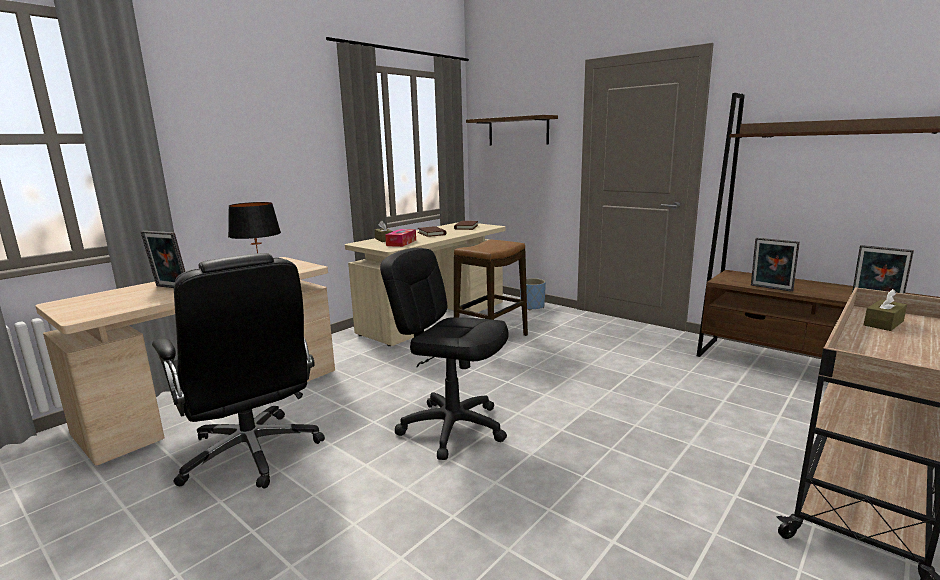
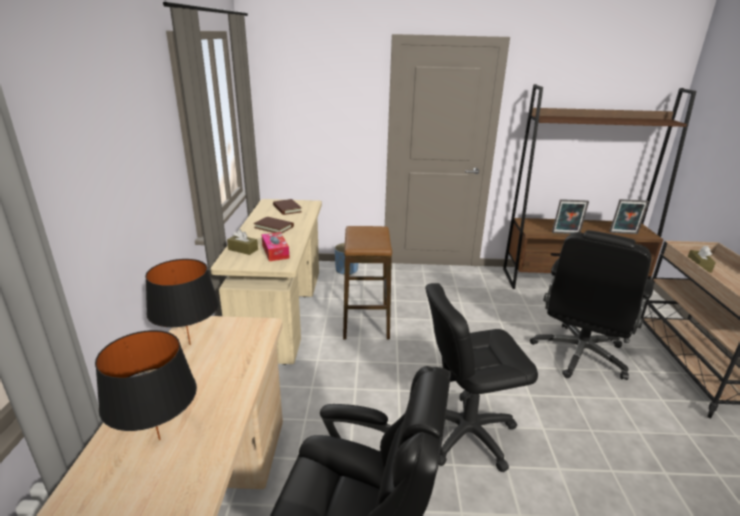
camera: 40 degrees left, 10 degrees up
picture frame [141,231,185,288] -> black table lamp [95,330,197,440]
shelf [466,115,558,146] -> none
none -> black office chair [530,230,654,380]

